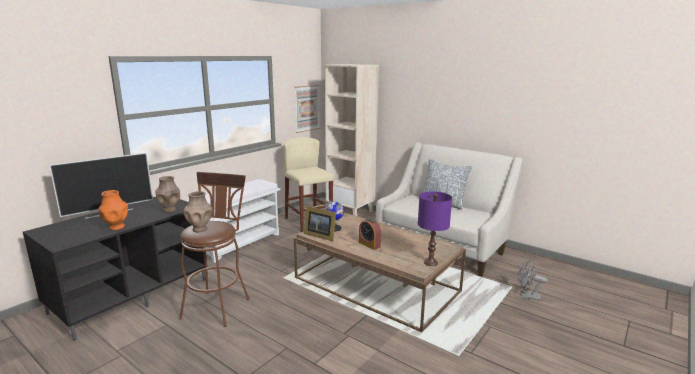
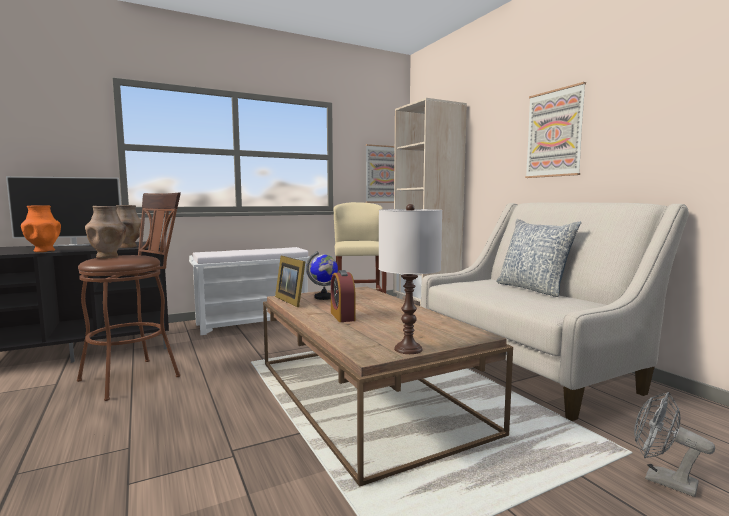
camera: 25 degrees right, 10 degrees down
purple table lamp [418,191,452,266] -> white table lamp [379,204,442,354]
none -> picture [525,82,586,178]

